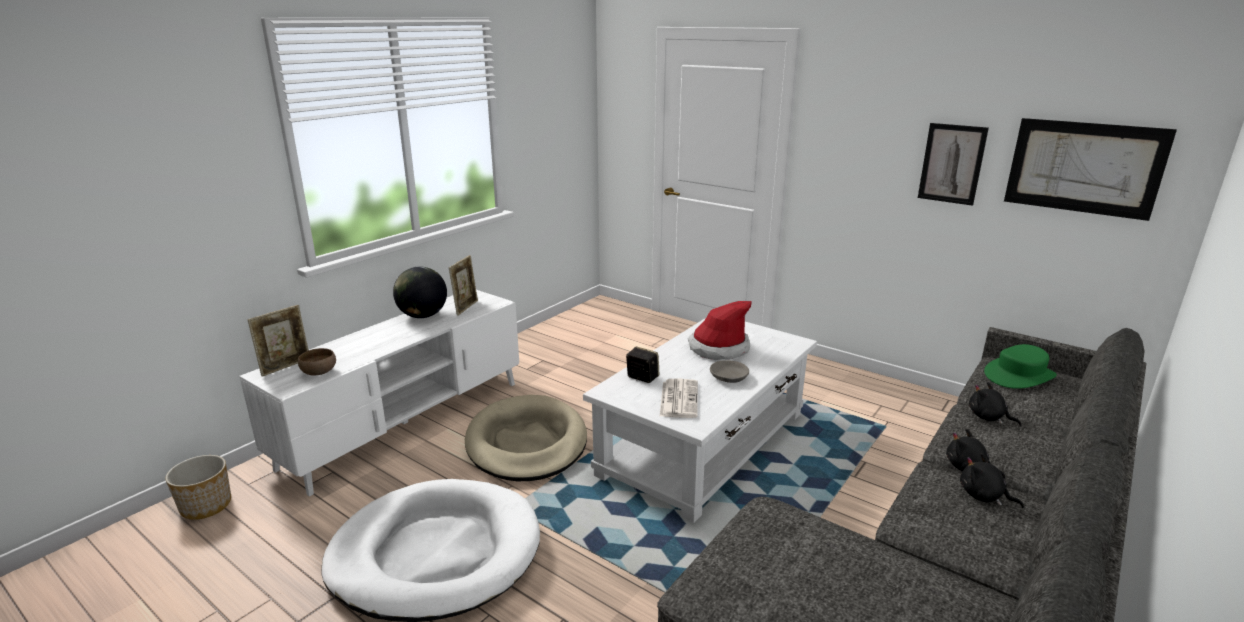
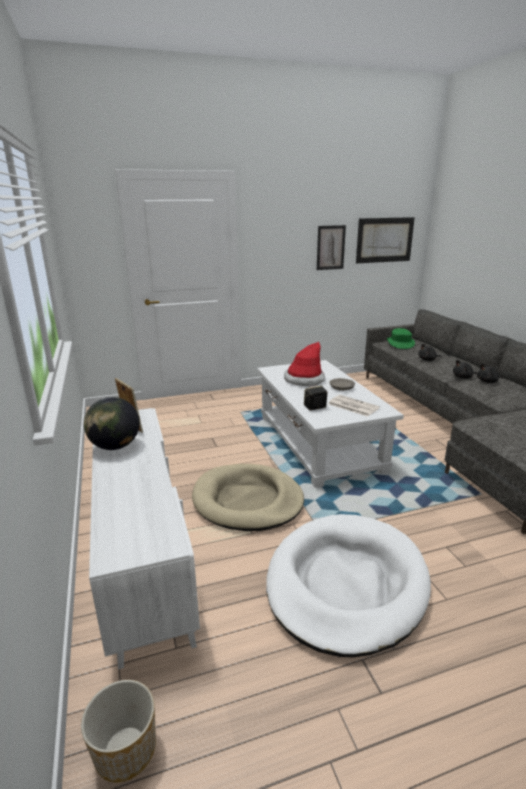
camera: 55 degrees left, 0 degrees up
picture frame [248,305,308,377] -> none
brown bowl [298,348,336,375] -> none

